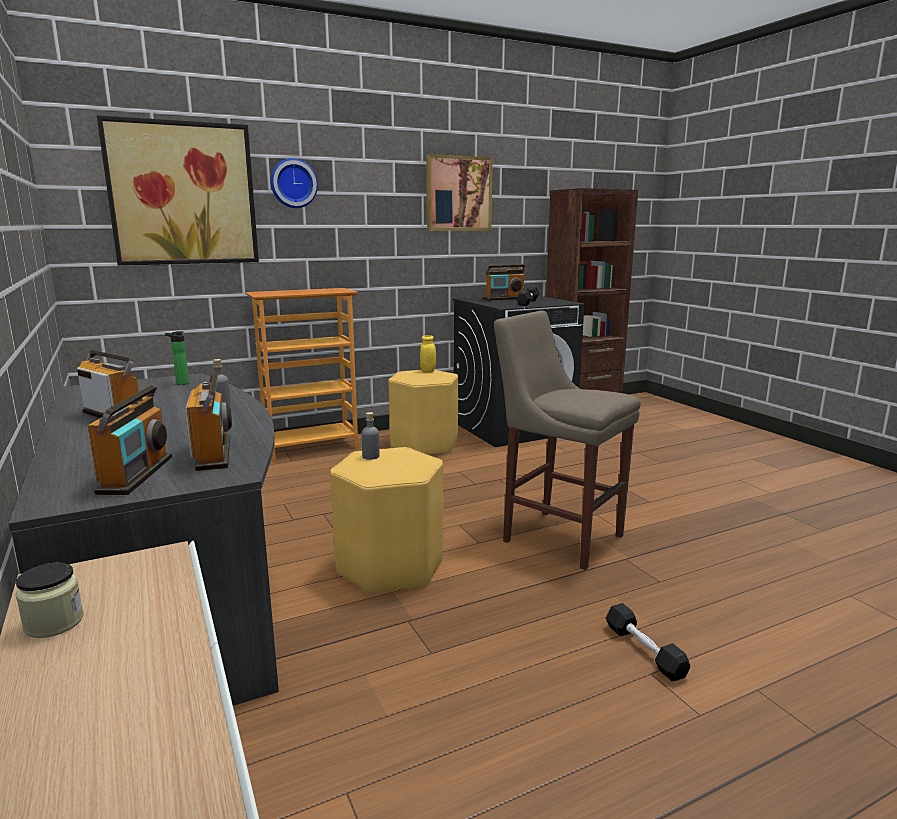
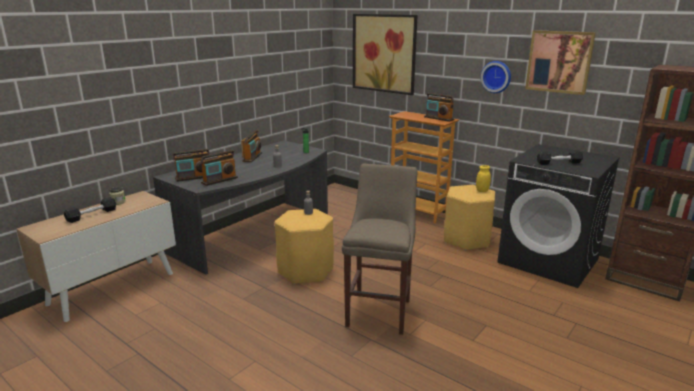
camera: 65 degrees right, 5 degrees up
wall clock [270,158,318,208] -> wall clock moved to [480,61,511,93]
radio [483,264,525,300] -> radio moved to [424,93,454,122]
black dumbbell [606,603,690,681] -> black dumbbell moved to [64,197,116,223]

